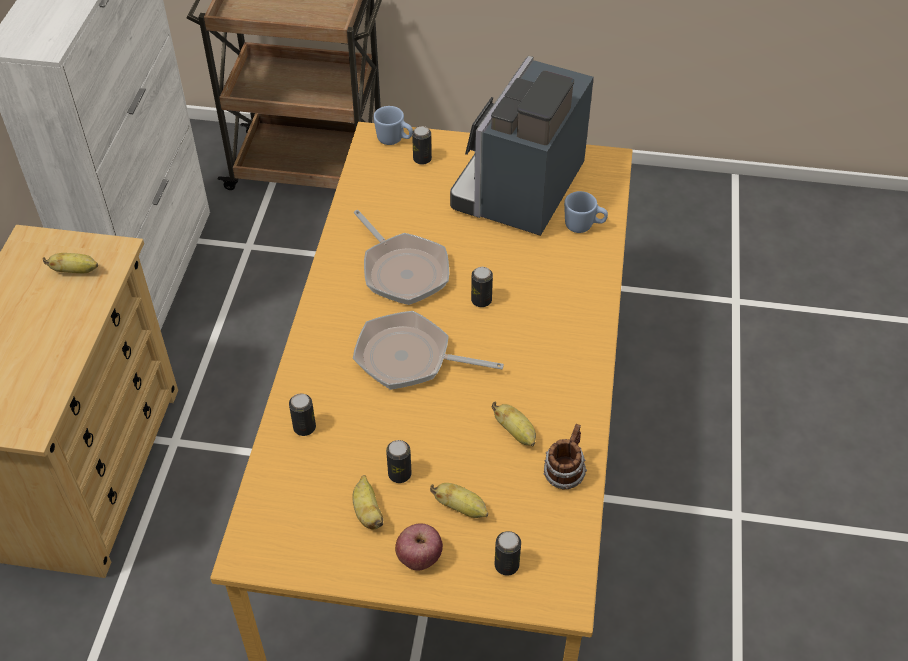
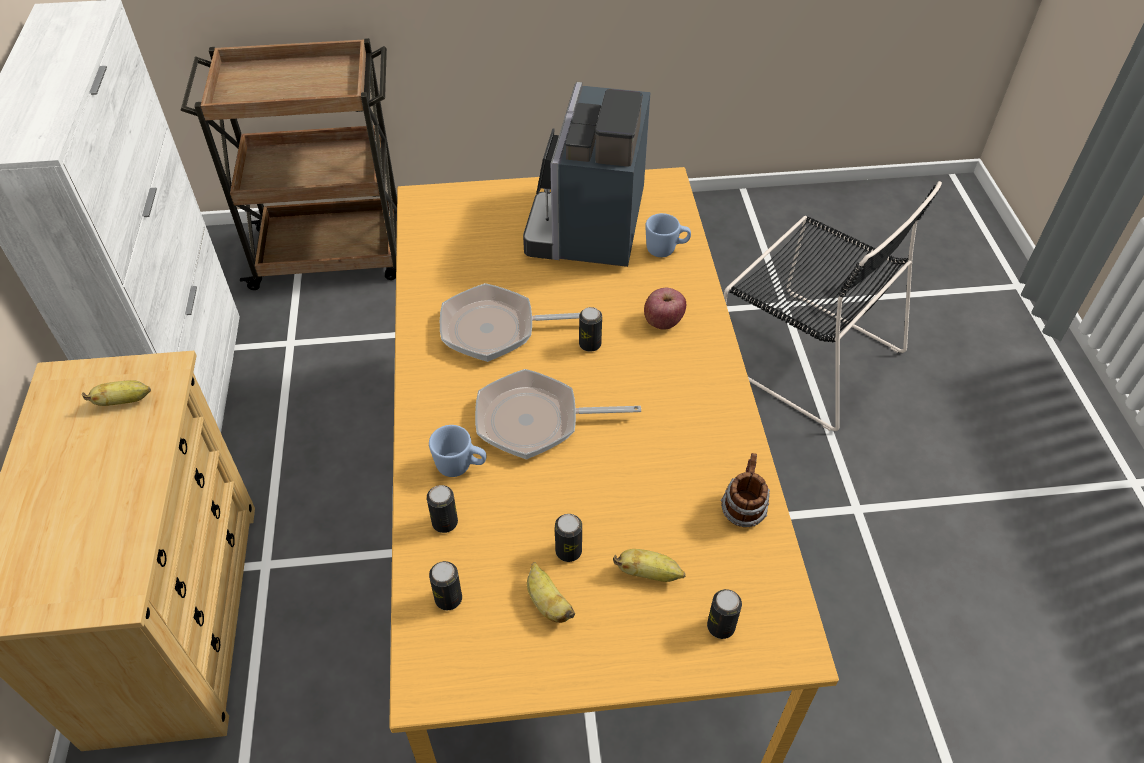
camera: 15 degrees left, 0 degrees up
frying pan [354,210,449,305] -> frying pan turned 135 degrees clockwise [440,283,580,362]
blue mug [373,106,413,145] -> blue mug moved to [429,425,486,477]
apple [395,524,443,570] -> apple moved to [644,287,686,330]
can [412,126,432,165] -> can moved to [429,561,462,610]
banana [492,401,536,447] -> none
none -> black chair [724,181,942,431]

